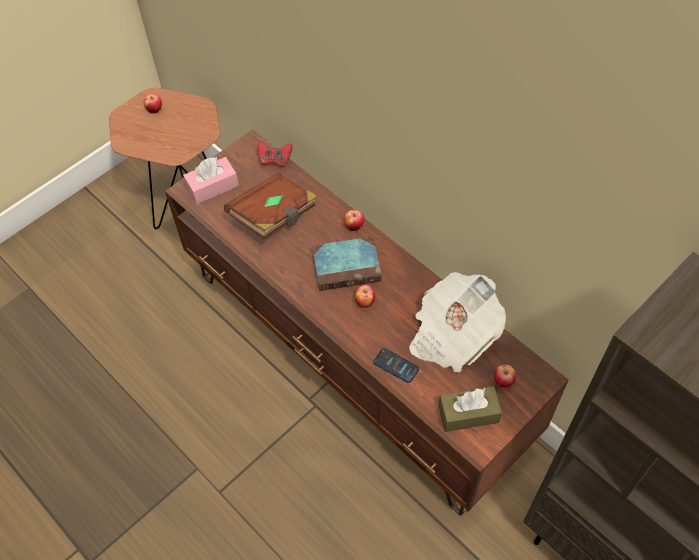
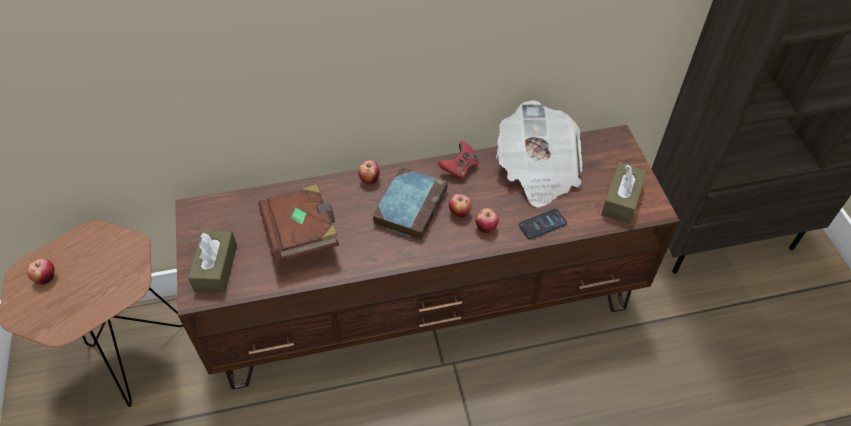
camera: 60 degrees left, 5 degrees down
pink tissue box [183,156,239,204] -> brown tissue box [188,230,237,293]
red game controller [258,141,293,167] -> red game controller moved to [438,141,479,179]
apple [494,364,516,388] -> apple moved to [475,208,499,233]

